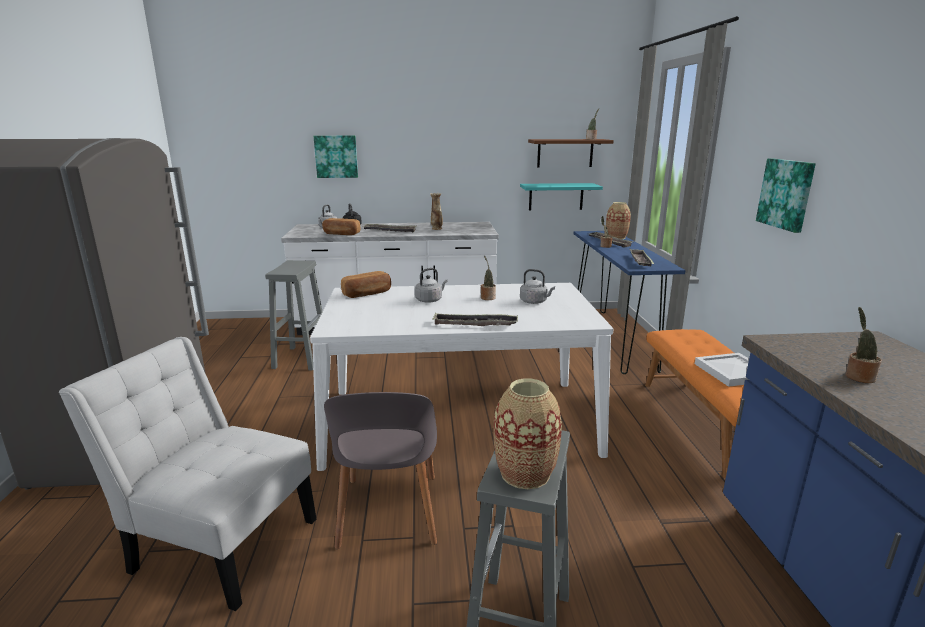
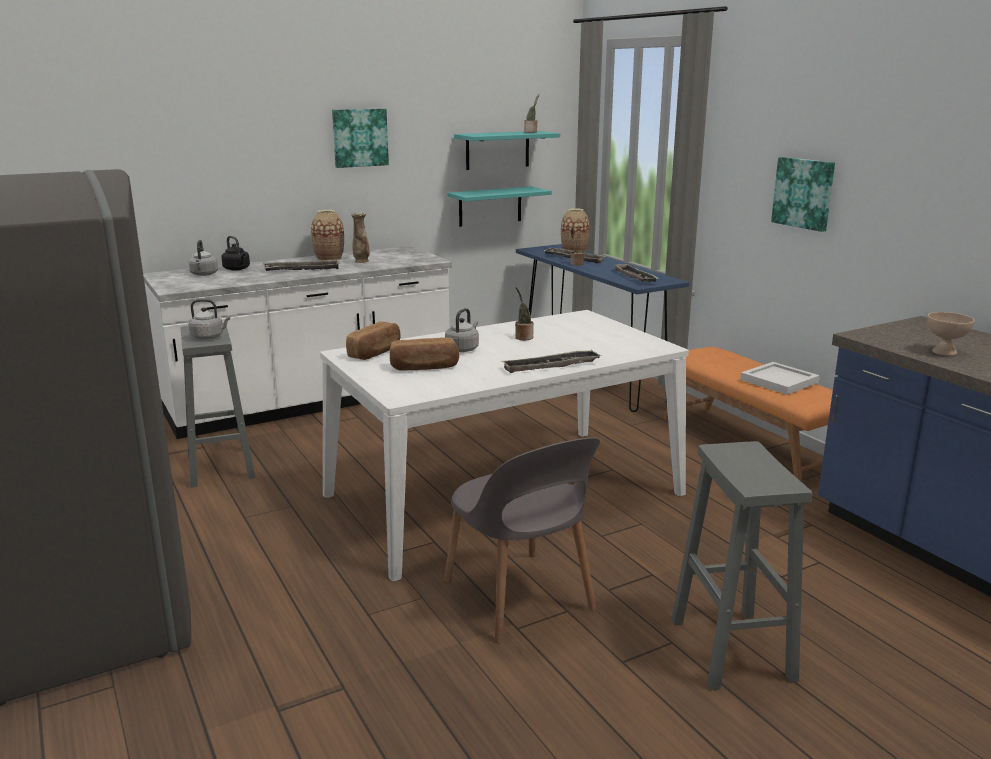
camera: 25 degrees left, 0 degrees up
white chair [59,337,316,611] -> none
picture [314,135,358,178] -> picture moved to [332,109,389,168]
bread [322,218,360,235] -> bread moved to [390,337,459,371]
vase [493,379,562,489] -> vase moved to [311,210,344,261]
grey kettle [520,269,555,304] -> grey kettle moved to [189,299,230,340]
brown shelf [528,139,614,167] -> turquoise shelf [454,131,560,170]
potted plant [846,307,882,383] -> beige bowl [927,312,975,356]

